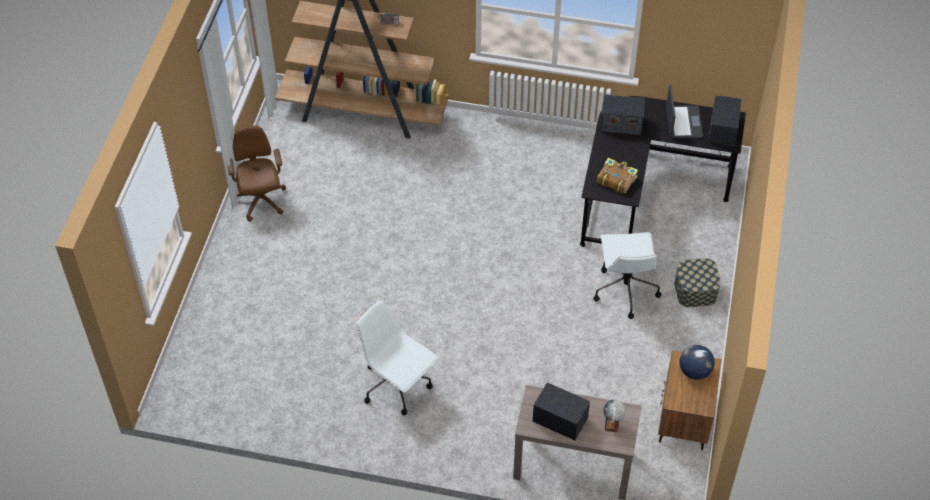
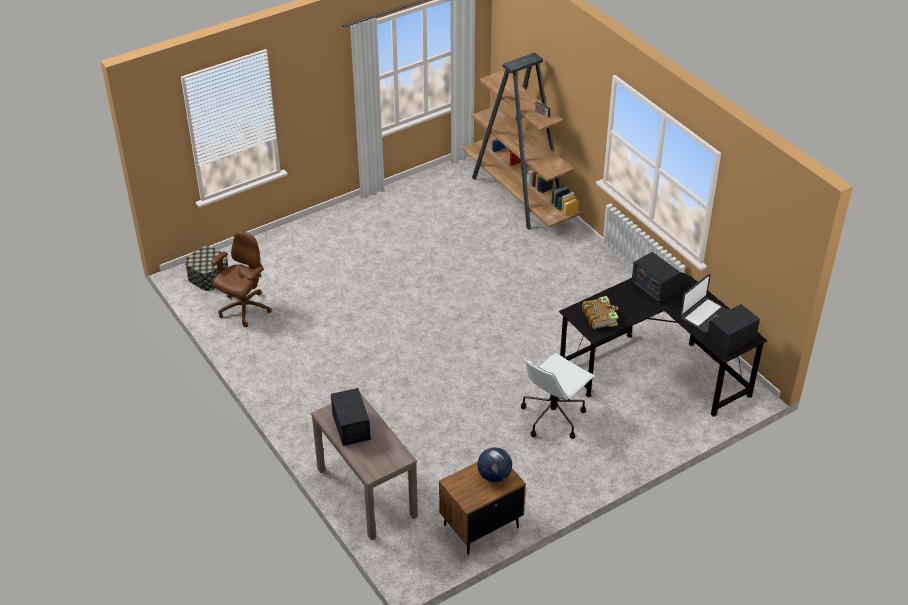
camera: 45 degrees right, 10 degrees down
brown office chair [227,126,286,222] -> brown office chair moved to [211,231,271,327]
white office chair [356,300,439,415] -> none
globe [603,400,625,432] -> none
storage box [674,258,721,307] -> storage box moved to [184,246,228,291]

